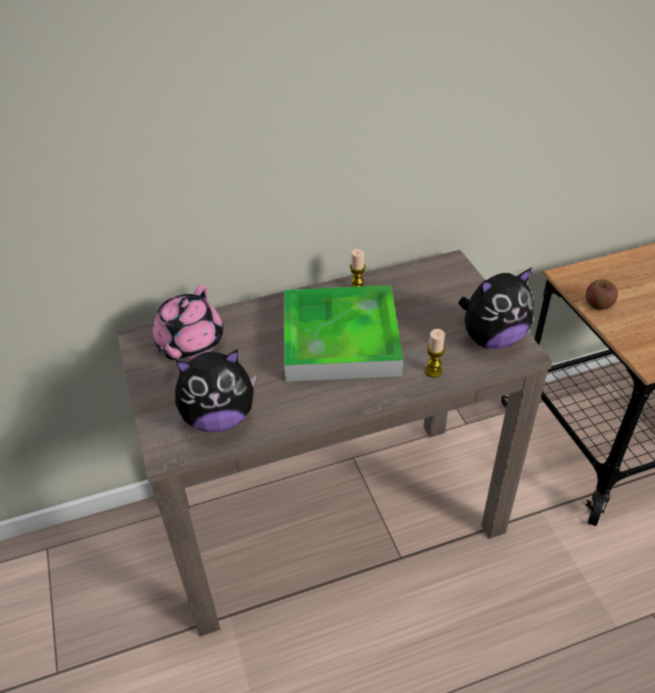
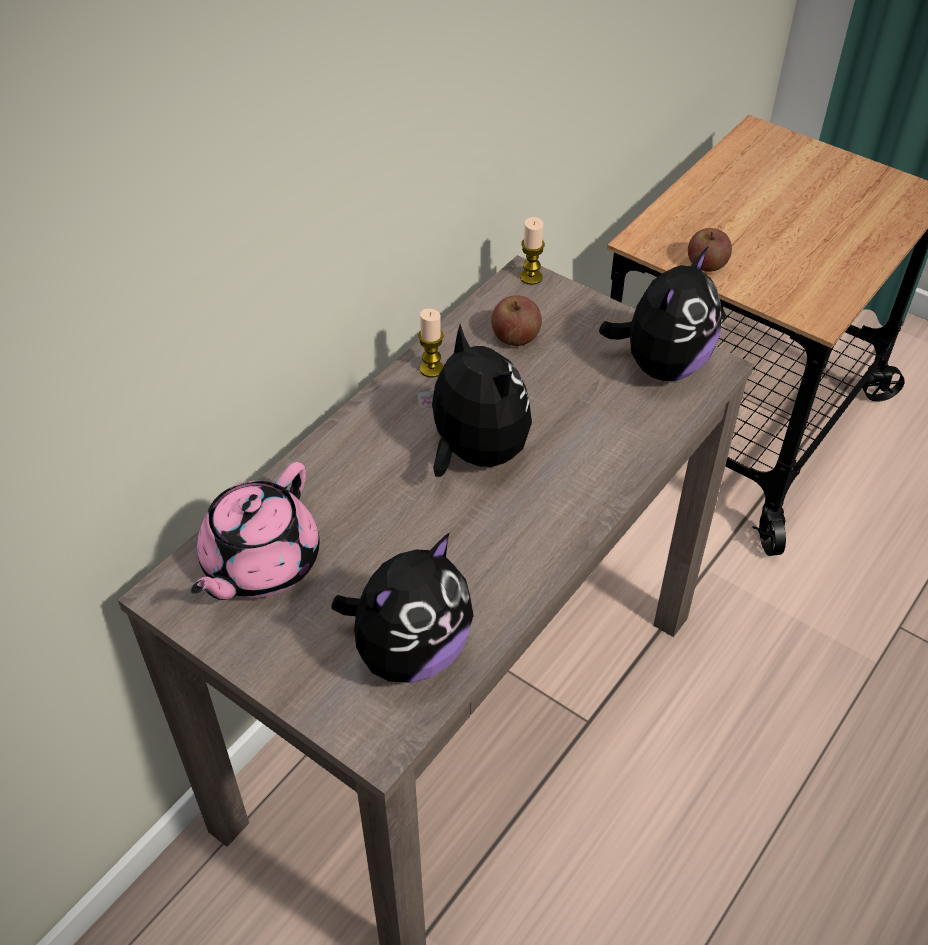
camera: 35 degrees left, 5 degrees up
pink teapot [153,284,223,360] -> pink teapot turned 45 degrees clockwise [191,462,320,600]
tray [284,285,403,382] -> plush toy [417,324,532,477]
candle [425,329,445,377] -> candle moved to [520,217,545,285]
none -> apple [491,295,542,346]

